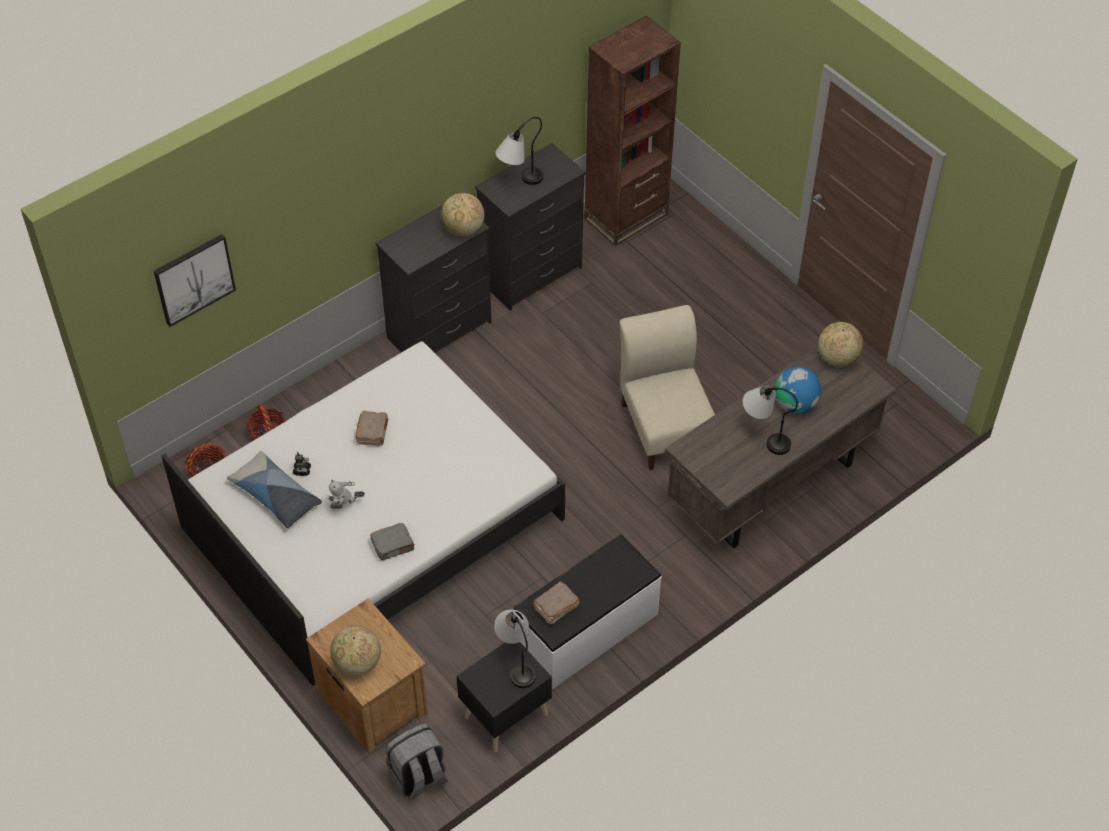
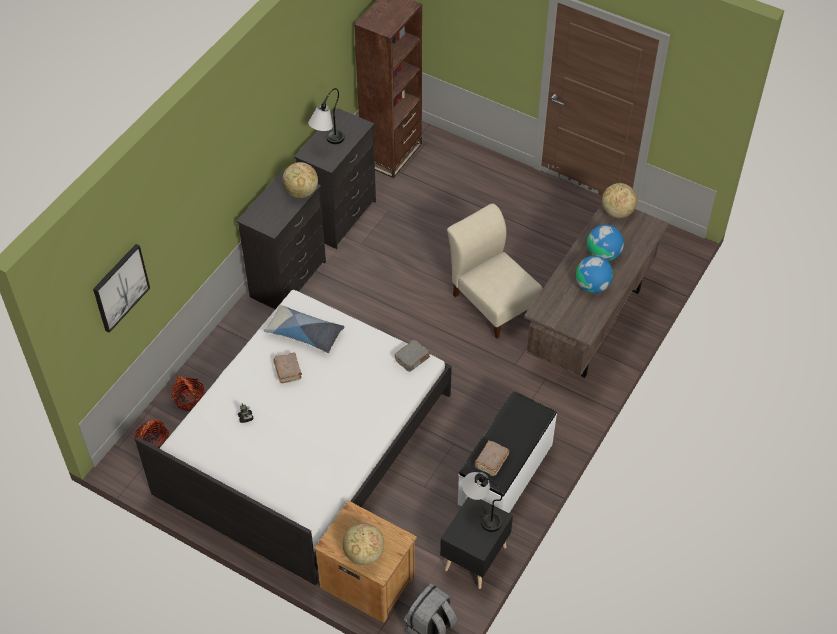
camera: 20 degrees left, 0 degrees up
pillow [227,451,322,529] -> pillow moved to [264,305,345,353]
toy robot [327,480,365,509] -> none
grey book [370,523,414,560] -> grey book moved to [394,340,430,372]
table lamp [743,385,798,455] -> globe [576,256,613,293]

